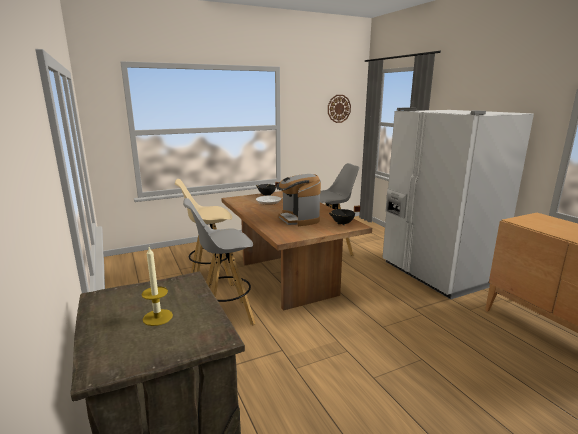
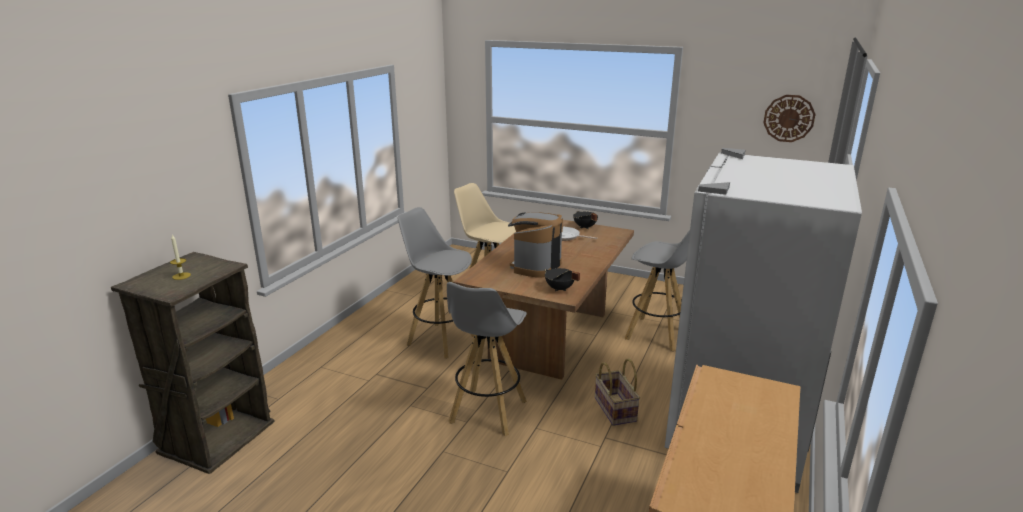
camera: 50 degrees right, 5 degrees up
none -> grey stool [447,282,527,436]
none -> basket [595,358,640,426]

